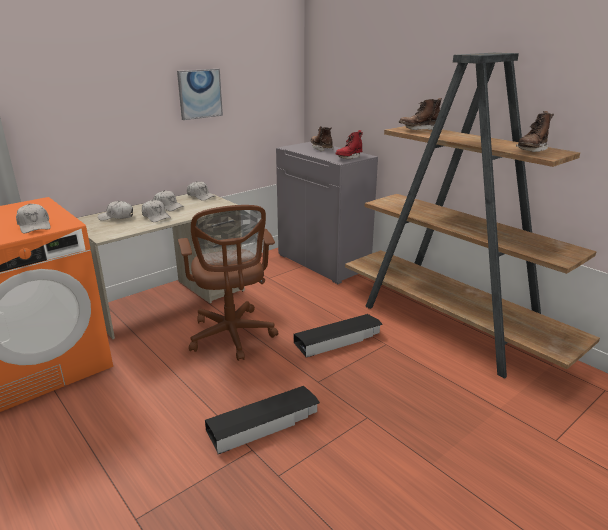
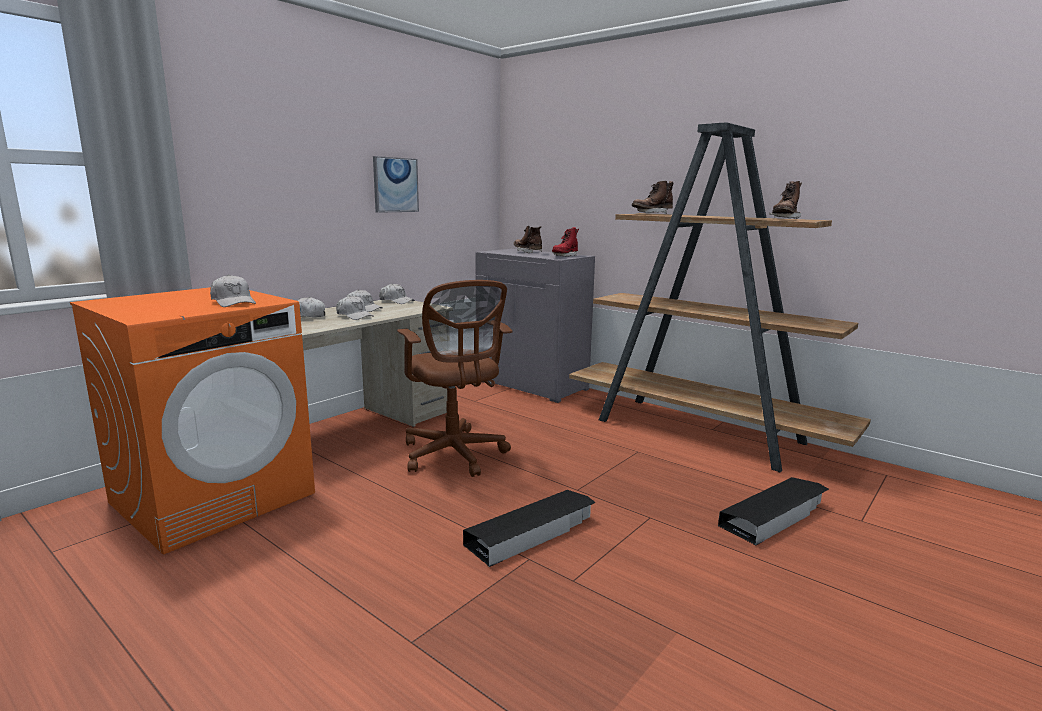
camera: 10 degrees left, 10 degrees down
black storage box [294,314,383,358] -> black storage box moved to [718,477,829,545]

